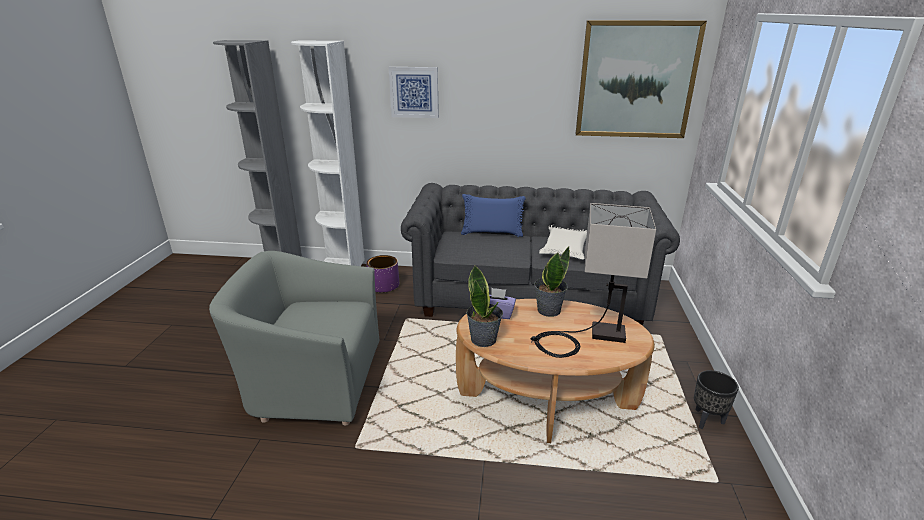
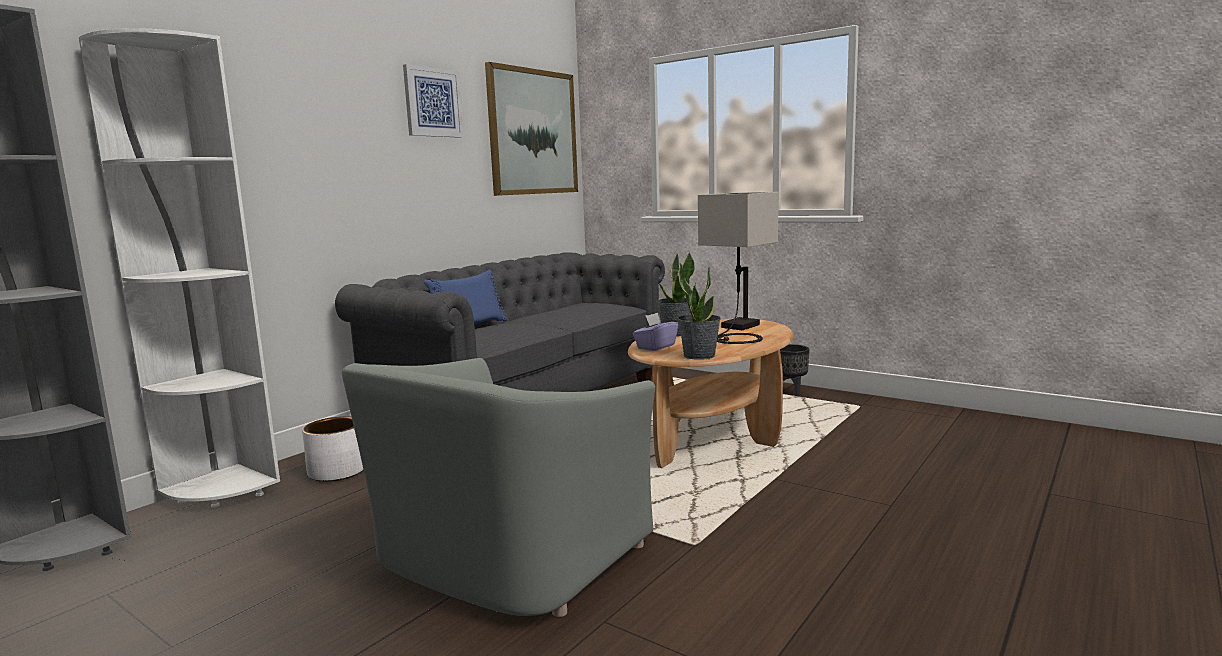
camera: 60 degrees left, 15 degrees down
purple planter [366,255,399,293] -> white planter [302,416,363,482]
picture [389,67,439,118] -> picture moved to [403,64,463,138]
white pillow [539,225,587,260] -> none

